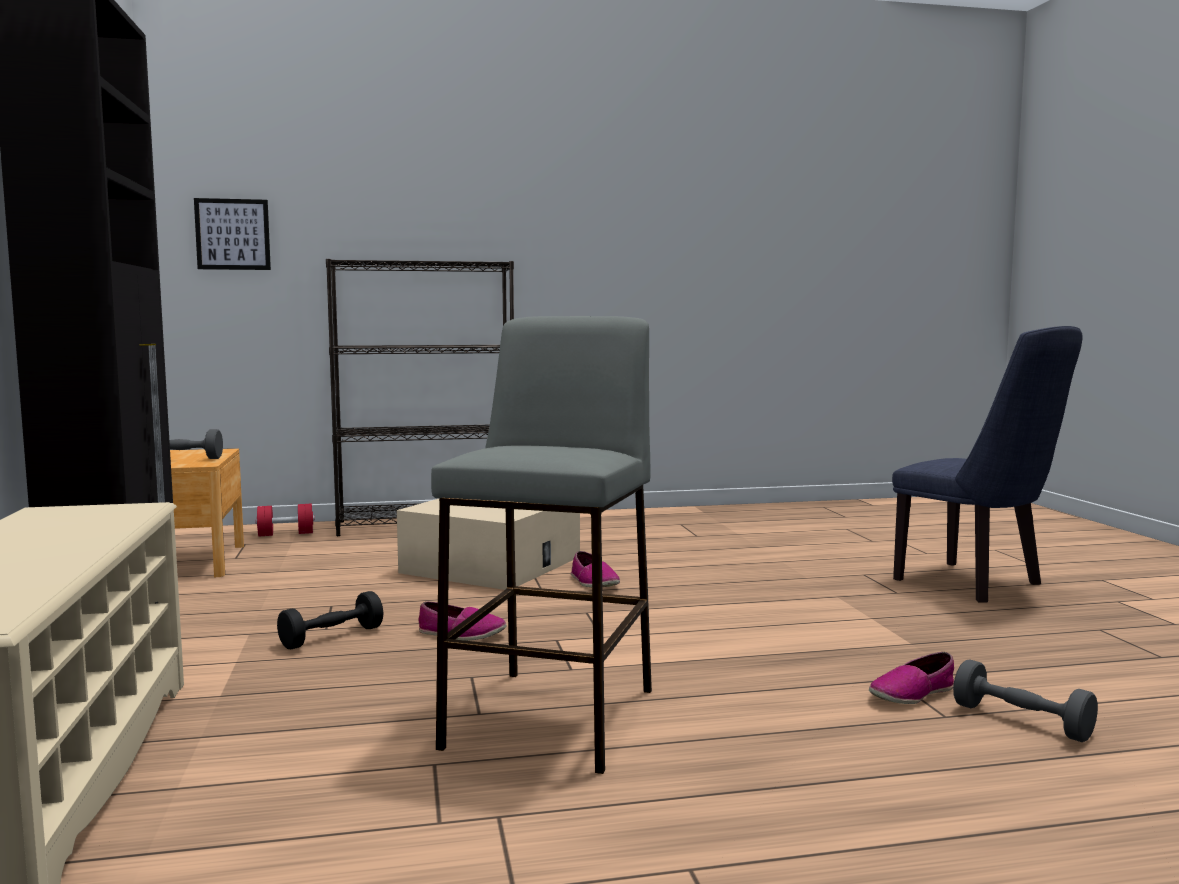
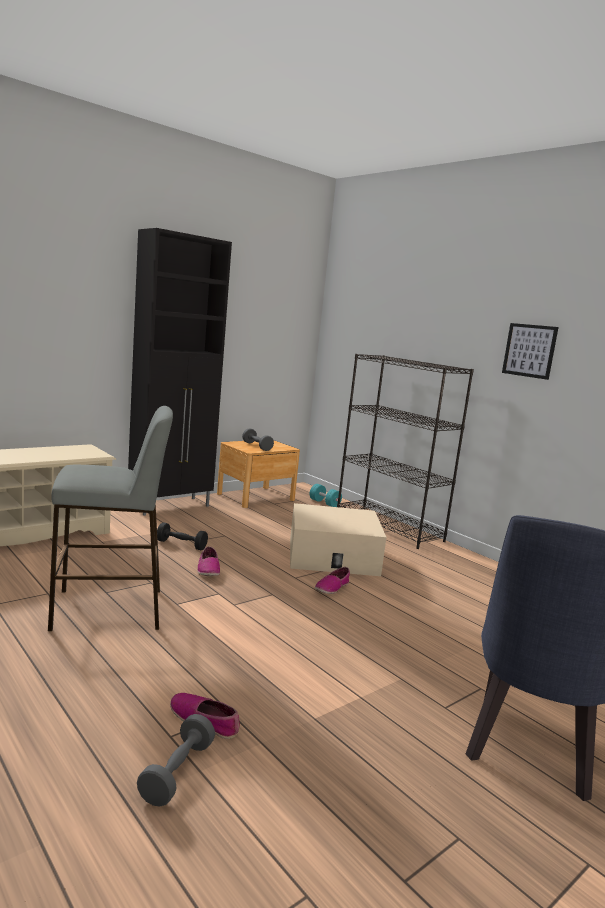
camera: 60 degrees right, 5 degrees up
picture [194,198,271,270] -> picture moved to [502,323,559,380]
red dumbbell [256,504,315,536] -> turquoise dumbbell [310,484,342,507]

